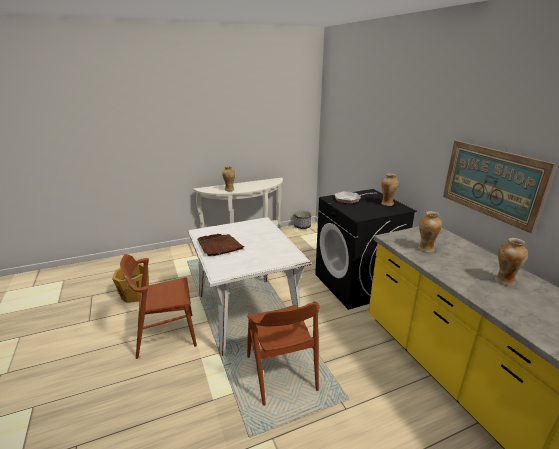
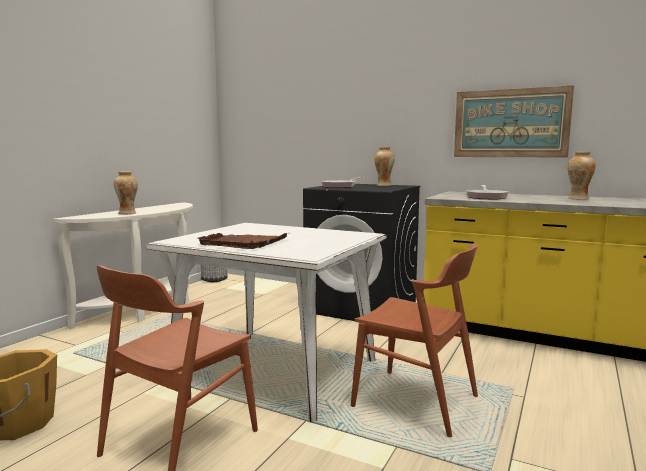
camera: 40 degrees left, 15 degrees down
vase [418,211,442,253] -> frying pan [466,185,509,200]

